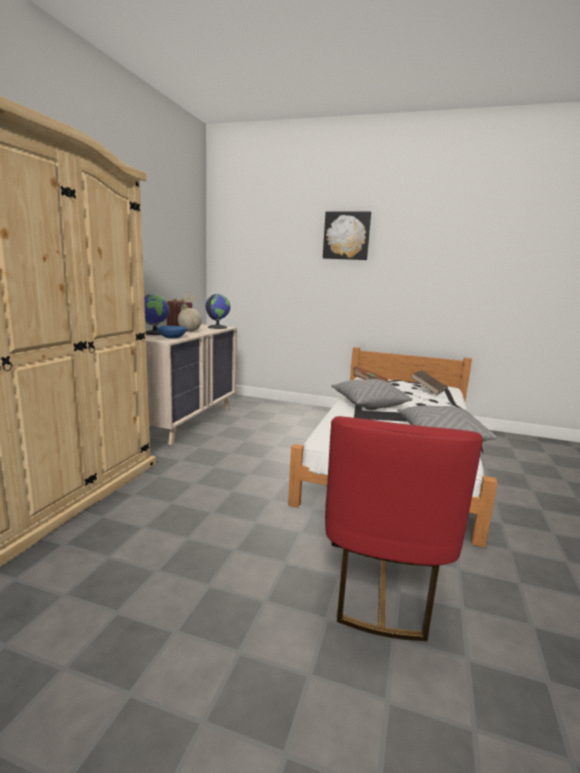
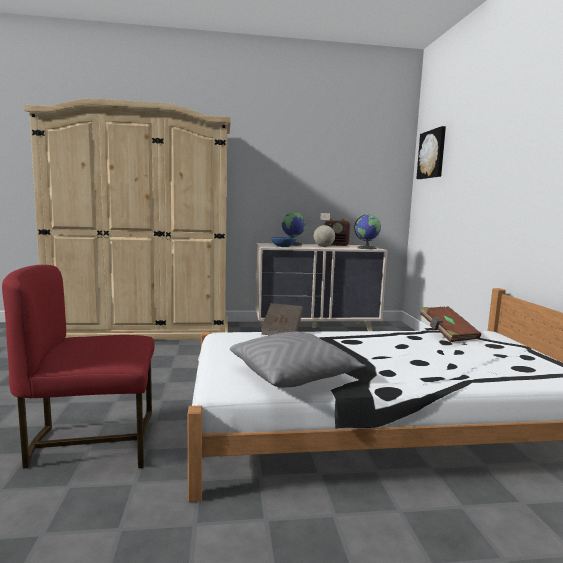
camera: 65 degrees right, 5 degrees down
picture [323,211,371,260] -> picture moved to [416,126,446,179]
grey pillow [331,379,412,409] -> none
brown book [411,370,447,395] -> brown book moved to [261,303,303,335]

